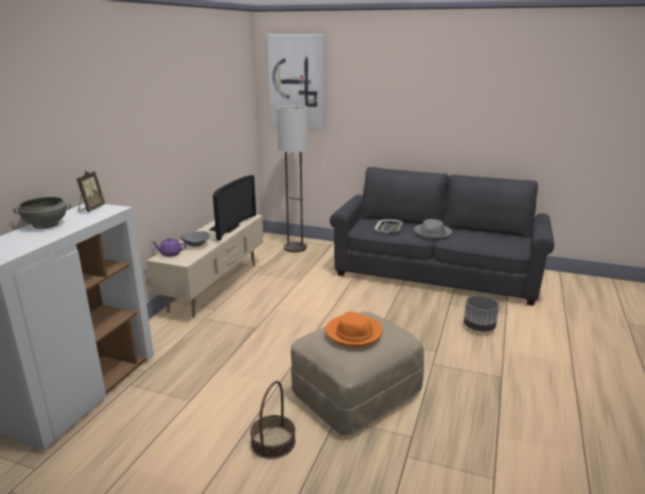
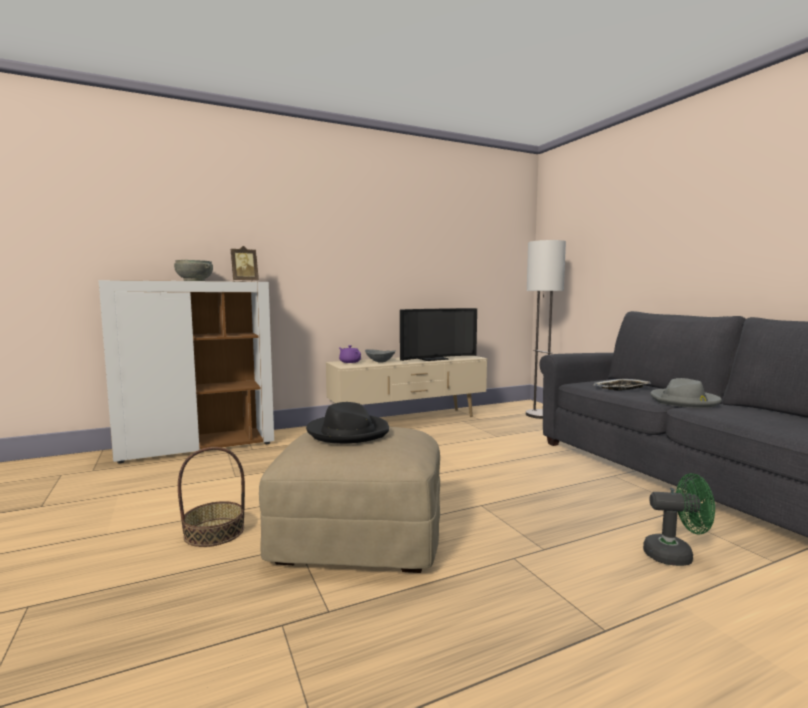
camera: 45 degrees right, 15 degrees down
picture [267,34,325,129] -> none
orange hat [325,311,383,347] -> black hat [306,402,389,444]
grey planter [464,295,499,332] -> green fan [643,473,715,566]

